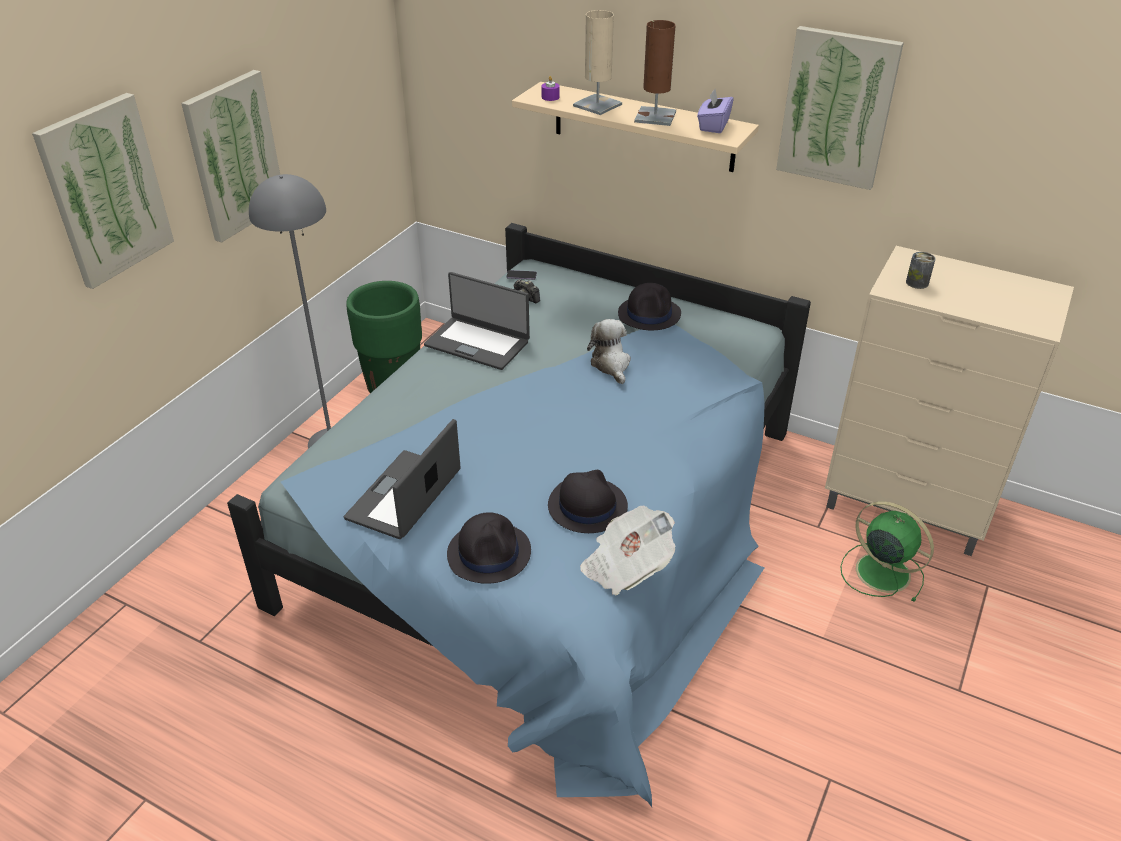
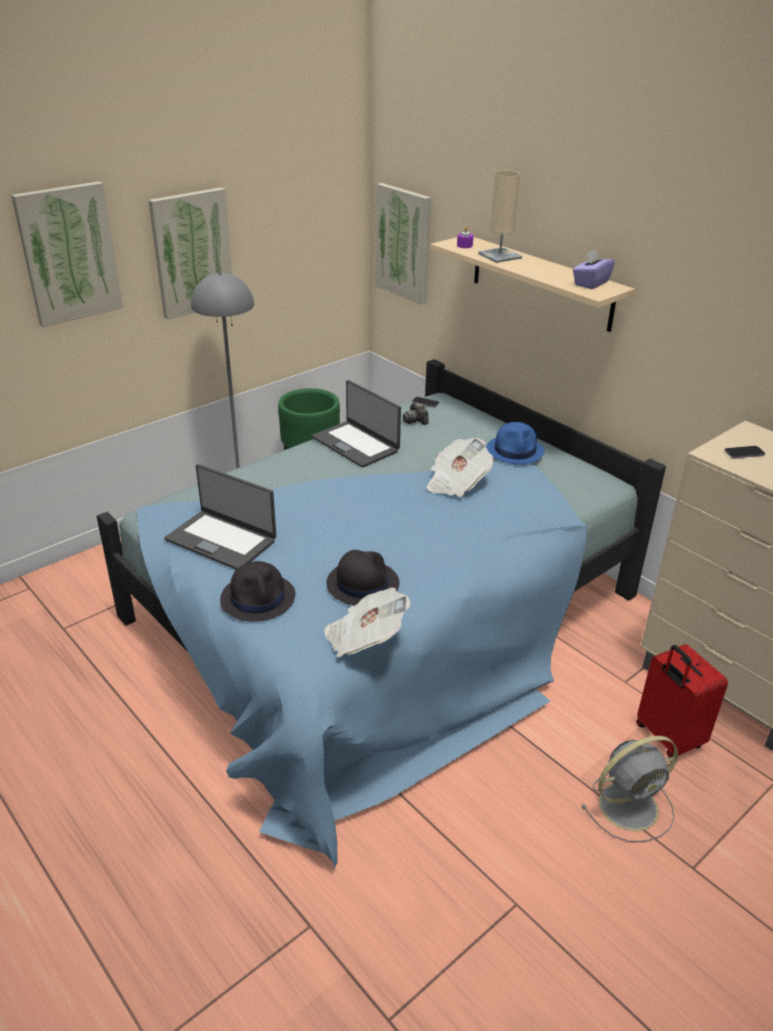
camera: 20 degrees right, 5 degrees down
laptop [344,419,461,539] -> laptop turned 105 degrees counterclockwise [164,464,276,570]
plush toy [587,319,631,384] -> newspaper [427,438,493,497]
black hat [618,283,681,330] -> blue hat [486,422,545,464]
brown table lamp [634,20,676,126] -> none
picture [776,26,904,190] -> picture moved to [376,183,431,305]
green fan [840,501,934,602] -> red suitcase [636,644,728,758]
can [906,252,936,289] -> phone [724,446,765,458]
none -> grey fan [581,736,678,842]

